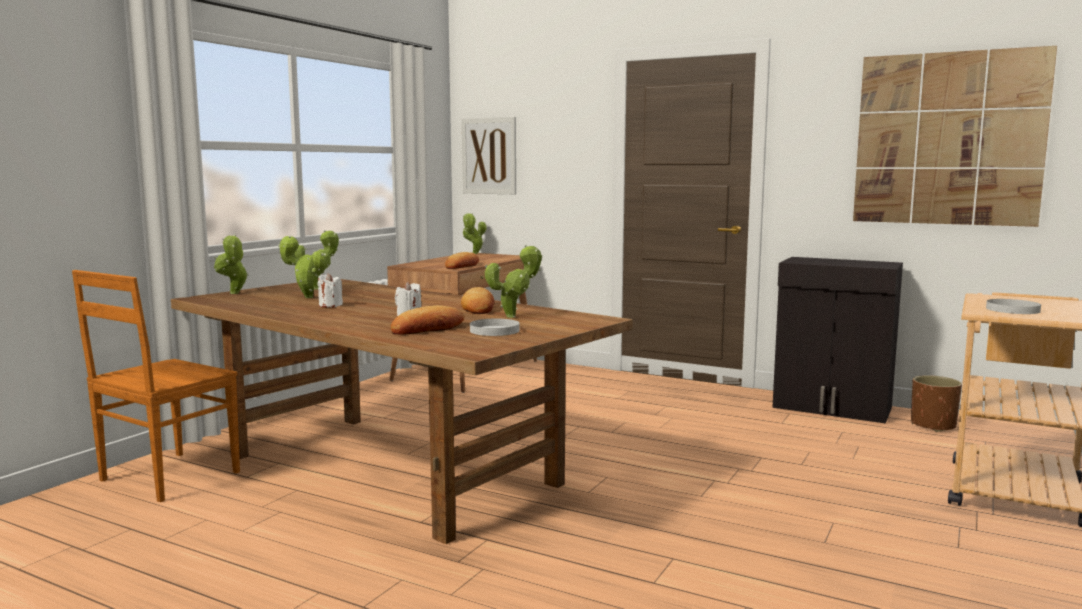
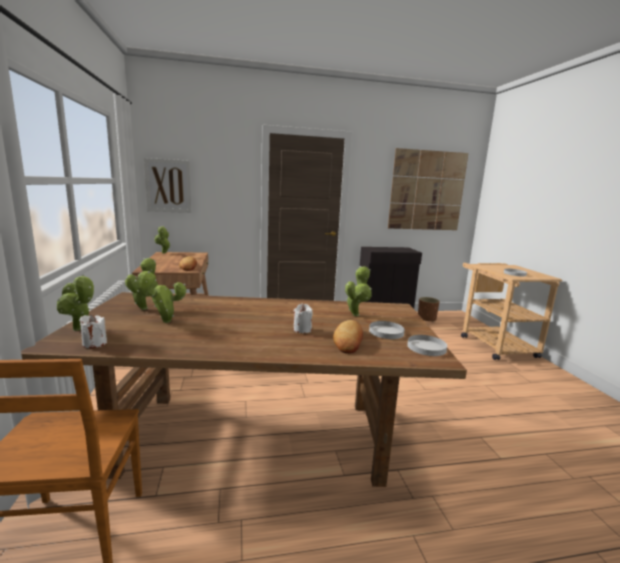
camera: 40 degrees left, 5 degrees up
white candle [318,273,343,307] -> white candle moved to [79,314,107,348]
bread [461,287,495,314] -> none
none -> white plate [407,335,447,356]

